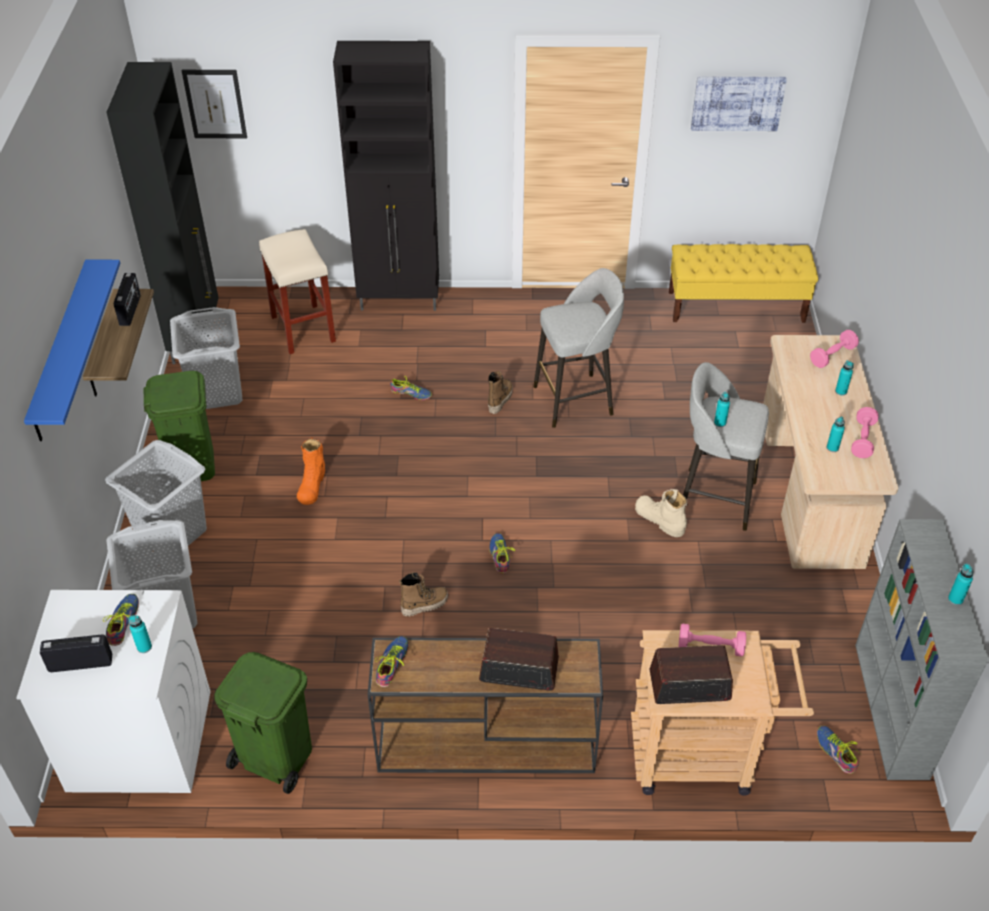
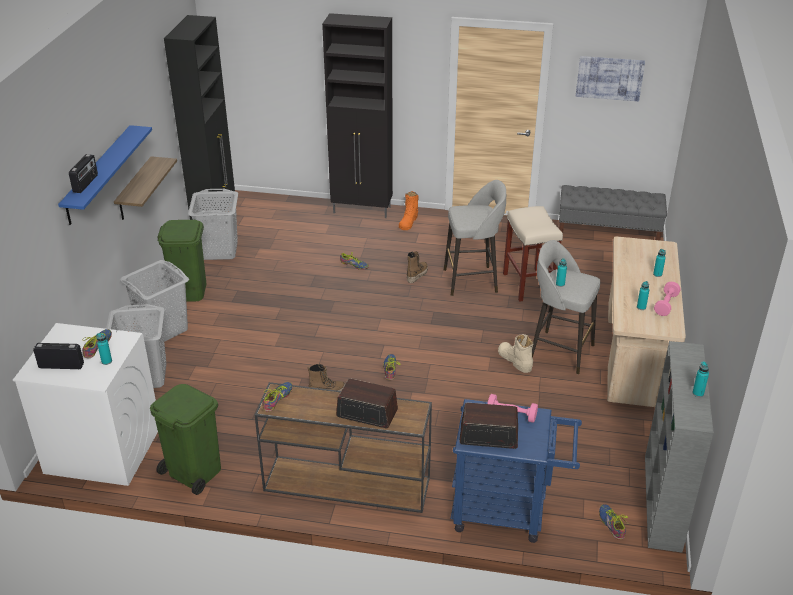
camera: 10 degrees right, 10 degrees down
radio [114,273,140,326] -> radio moved to [69,154,98,193]
picture [182,70,247,138] -> none
beige stool [259,229,336,354] -> beige stool moved to [503,206,563,302]
orange boot [297,437,325,505] -> orange boot moved to [399,191,419,230]
beige cart [631,630,814,796] -> blue cart [450,399,582,543]
yellow bench [669,244,818,323] -> grey bench [559,185,667,240]
pink dumbbell [810,330,859,368] -> none

